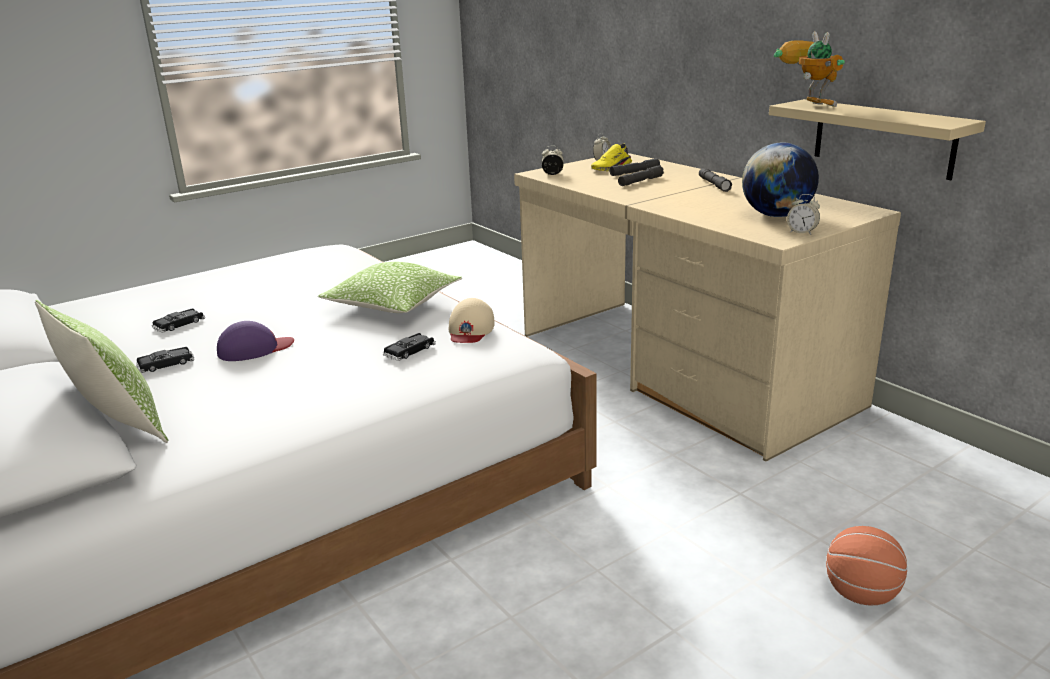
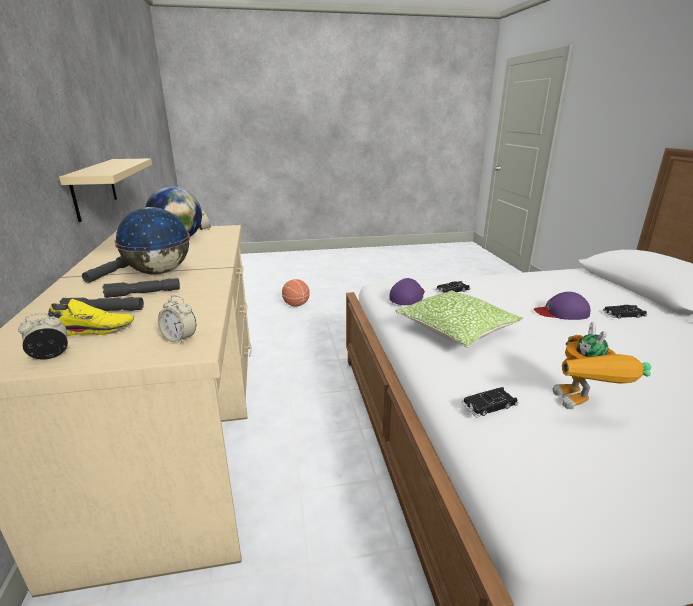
camera: 155 degrees left, 0 degrees up
pillow [35,300,169,443] -> none
black toy car [152,308,205,333] -> black toy car moved to [462,387,519,417]
beige cap [449,298,495,343] -> purple cap [389,278,425,305]
toy robot [774,31,845,107] -> toy robot moved to [553,322,651,409]
none -> globe [114,207,190,275]

